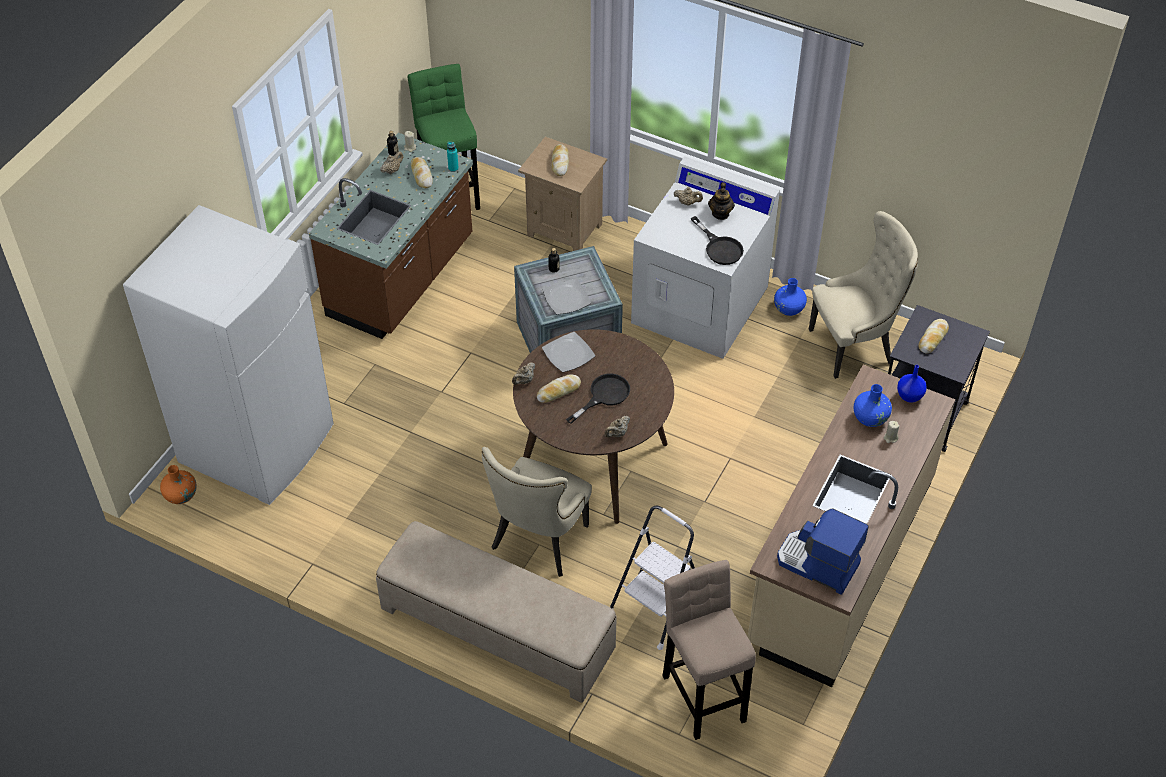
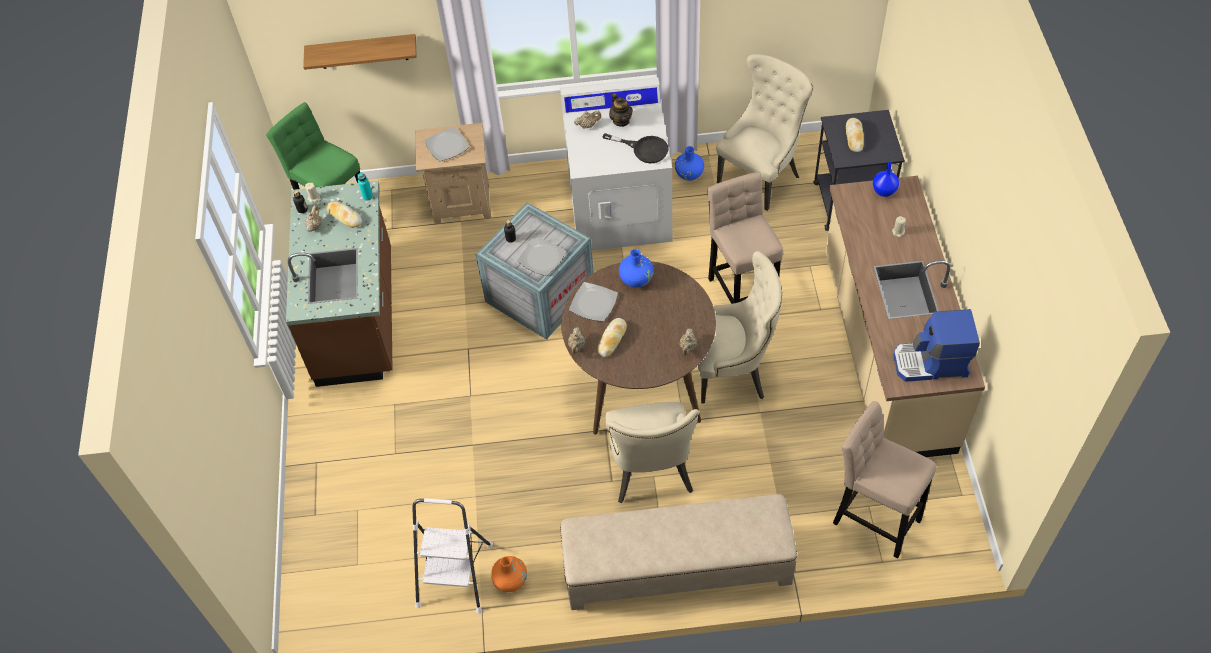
camera: 30 degrees left, 5 degrees up
white fridge [123,205,334,505] -> none
orange vase [160,465,197,504] -> orange vase moved to [491,556,527,592]
bread [552,144,569,176] -> plate [424,127,469,161]
black frying pan [566,374,630,424] -> none
white step ladder [610,506,695,650] -> white step ladder moved to [412,498,493,614]
blue vase [854,384,892,427] -> blue vase moved to [619,249,653,288]
none -> shelf [303,34,416,70]
none -> beige chair [697,251,782,404]
none -> beige stool [707,172,783,304]

